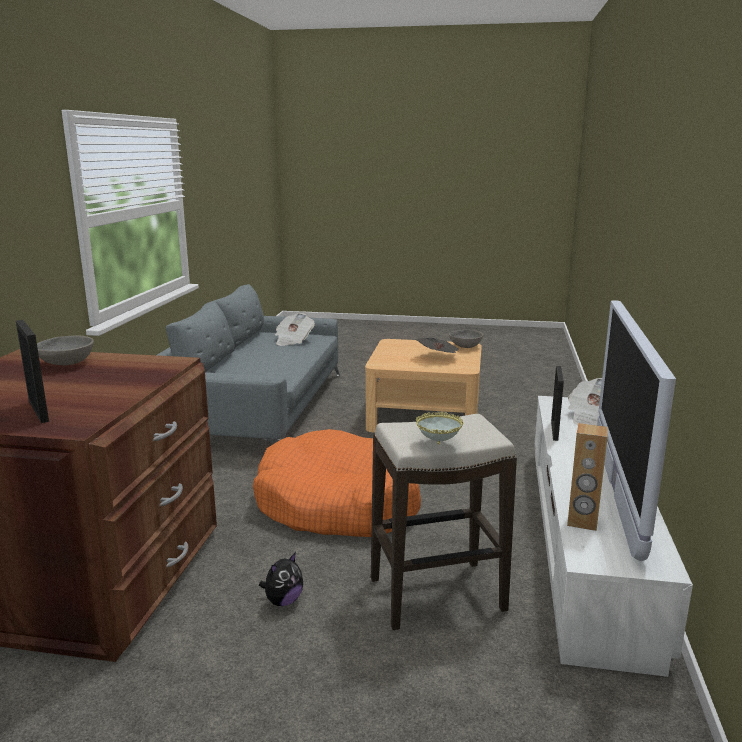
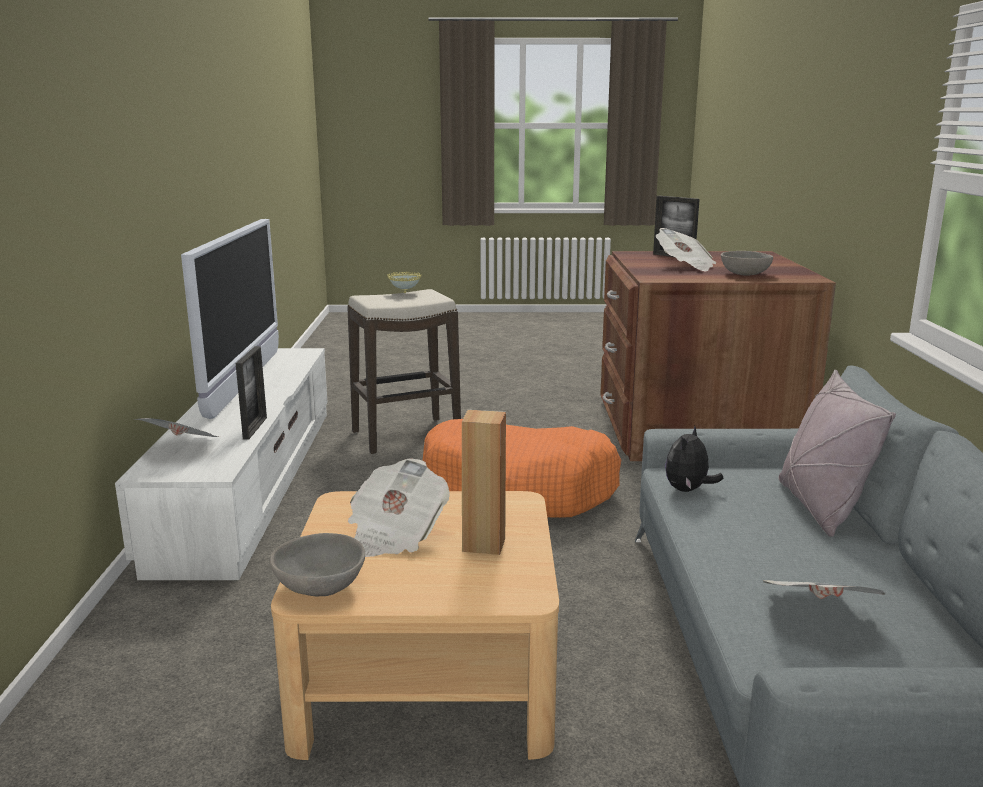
camera: 170 degrees right, 0 degrees up
plush toy [259,552,303,606] -> plush toy moved to [665,426,724,492]
brown speaker [567,423,608,531] -> brown speaker moved to [462,410,506,555]
none -> newspaper [656,228,717,271]
none -> purple pillow [778,370,896,537]

